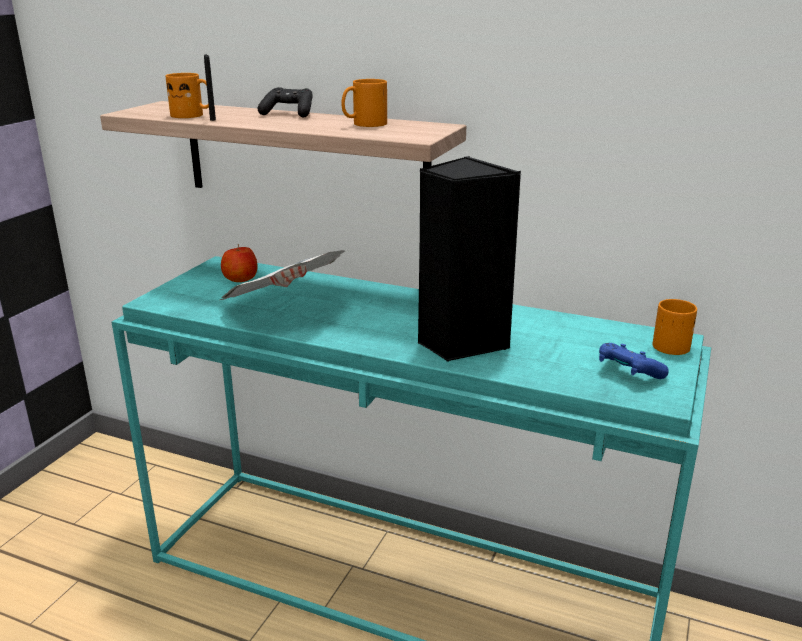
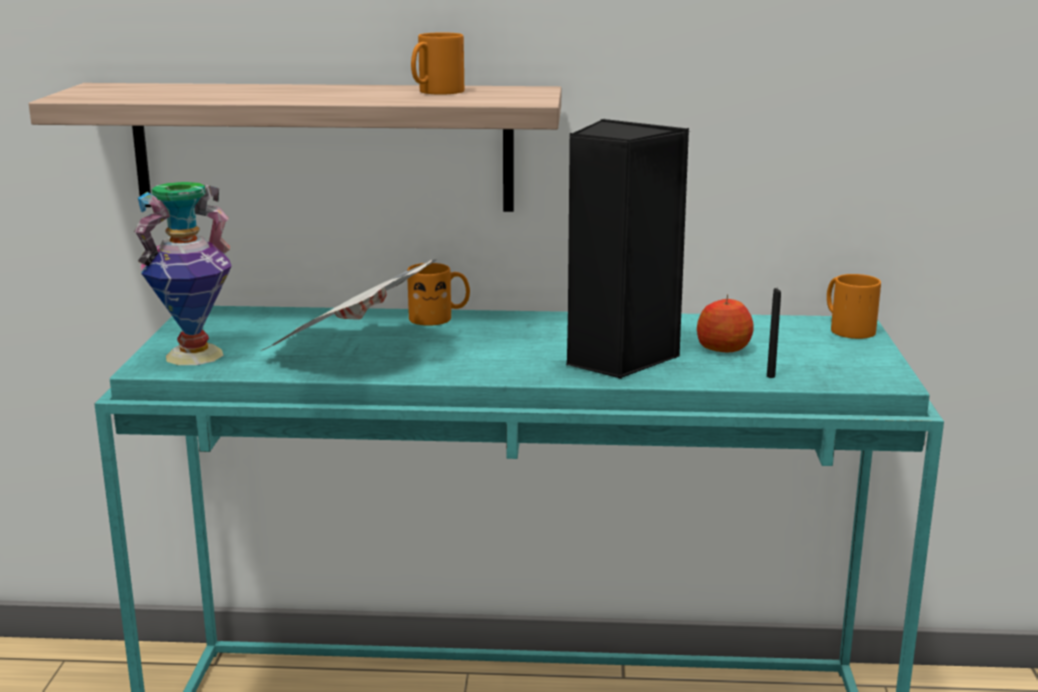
camera: 20 degrees left, 5 degrees down
orange mug [166,73,209,118] -> orange mug moved to [407,263,470,326]
black candle [204,54,216,121] -> black candle moved to [767,287,781,378]
apple [221,244,257,282] -> apple moved to [697,294,754,352]
black game controller [258,87,313,117] -> none
blue game controller [599,343,669,379] -> none
none -> vase [134,182,232,365]

